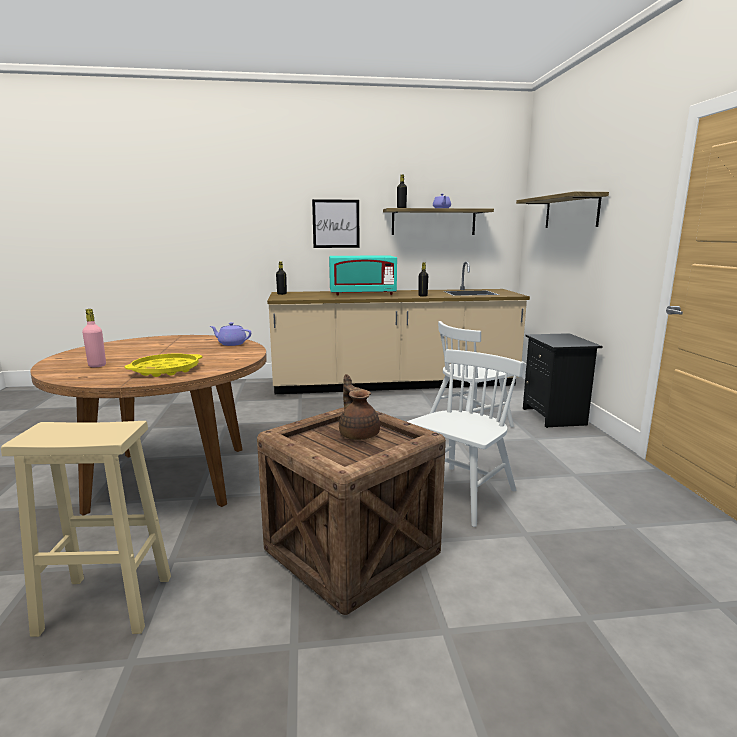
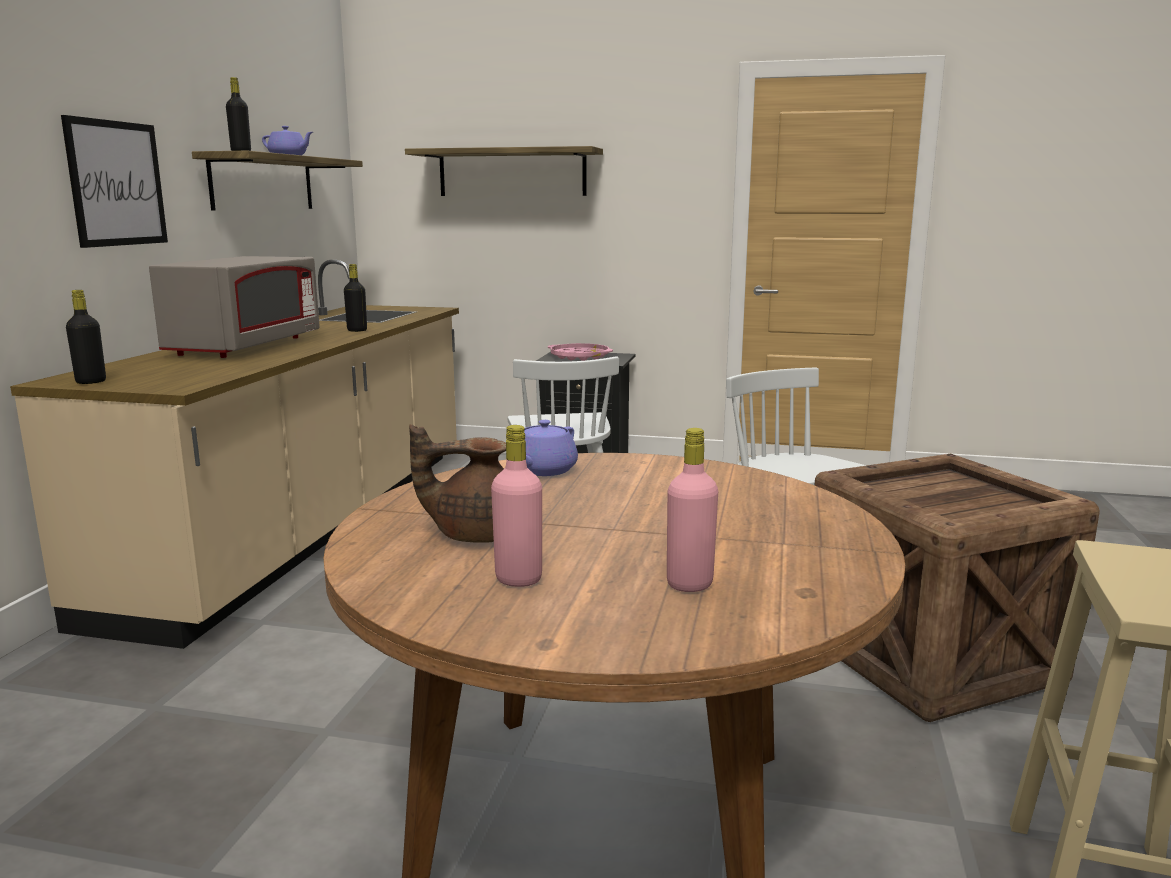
camera: 70 degrees left, 0 degrees up
yellow tray [124,354,202,377] -> none
turquoise microwave [329,256,397,295] -> grey microwave [149,256,320,358]
brown teapot [339,374,380,440] -> brown teapot moved to [409,424,506,543]
none -> pink bottle [491,425,542,587]
none -> pink tray [548,343,613,361]

